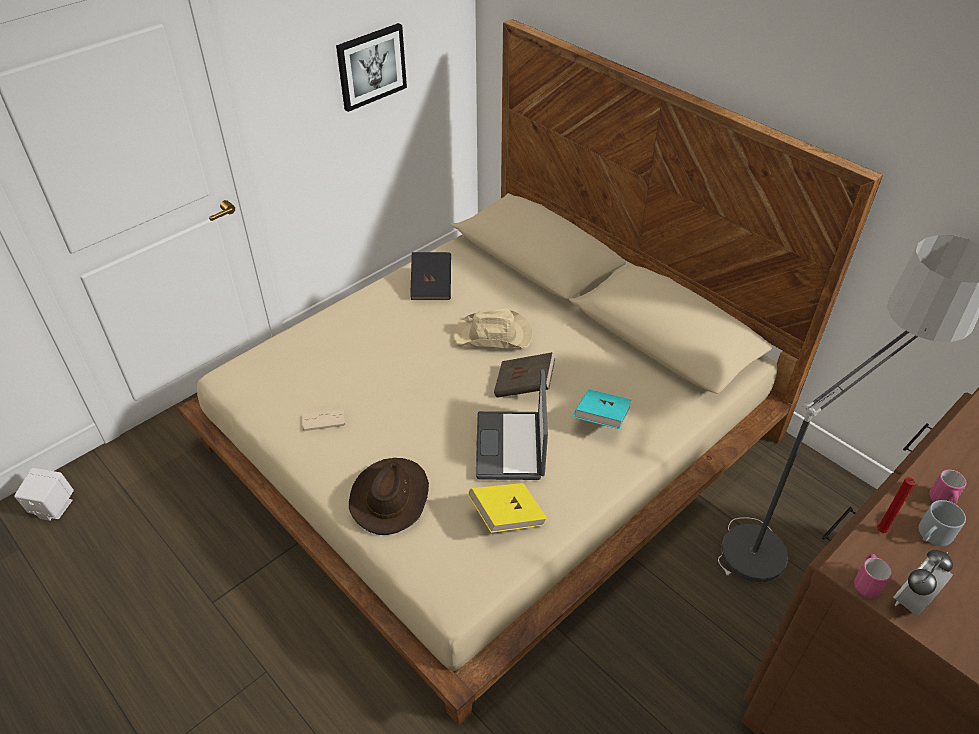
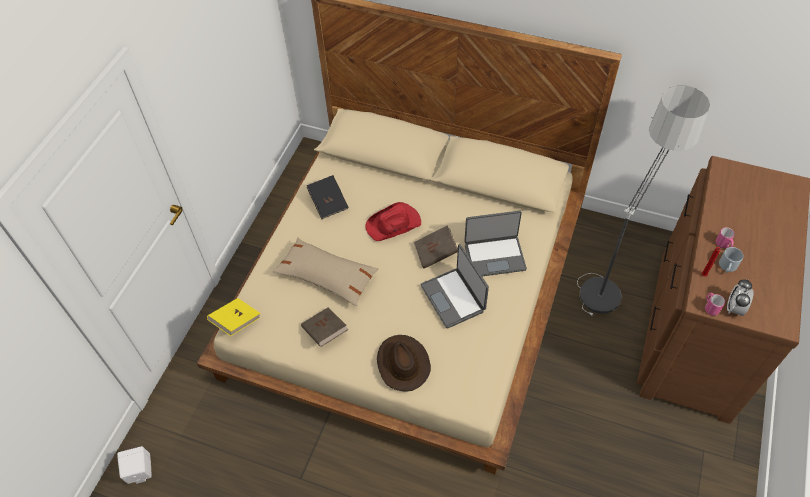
camera: 25 degrees left, 10 degrees up
beige game controller [302,409,345,431] -> brown book [301,307,348,347]
picture [336,23,407,112] -> none
beige hat [454,309,532,348] -> red hat [365,202,421,241]
yellow book [468,483,547,533] -> yellow book moved to [207,298,260,336]
turquoise book [574,389,632,429] -> laptop [464,211,527,276]
none -> beige pillow [273,238,379,306]

